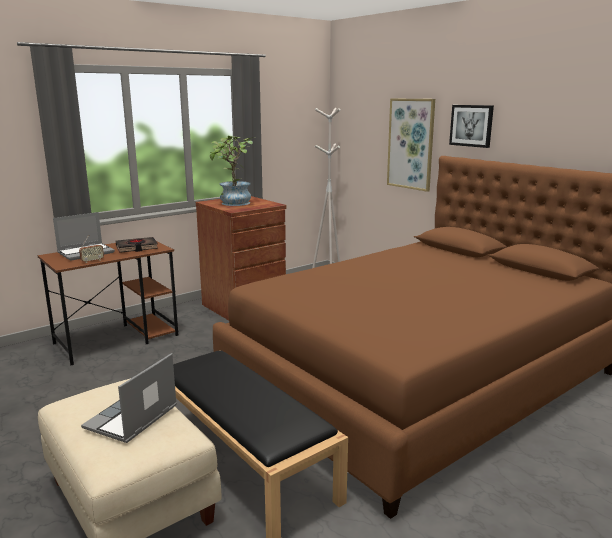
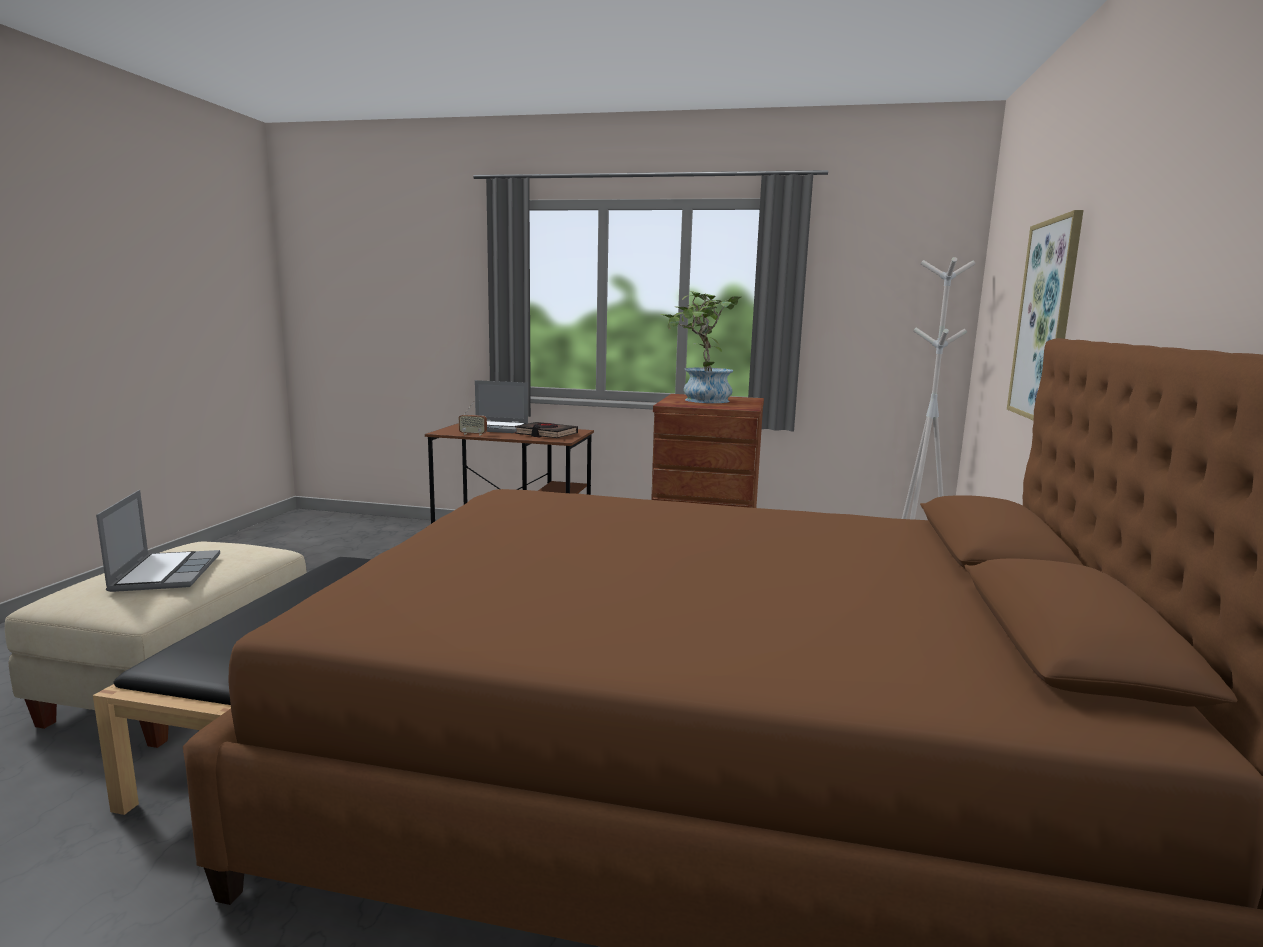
camera: 50 degrees right, 5 degrees down
laptop [81,353,177,443] -> laptop turned 90 degrees clockwise [96,490,220,592]
picture [449,105,494,148] -> none

